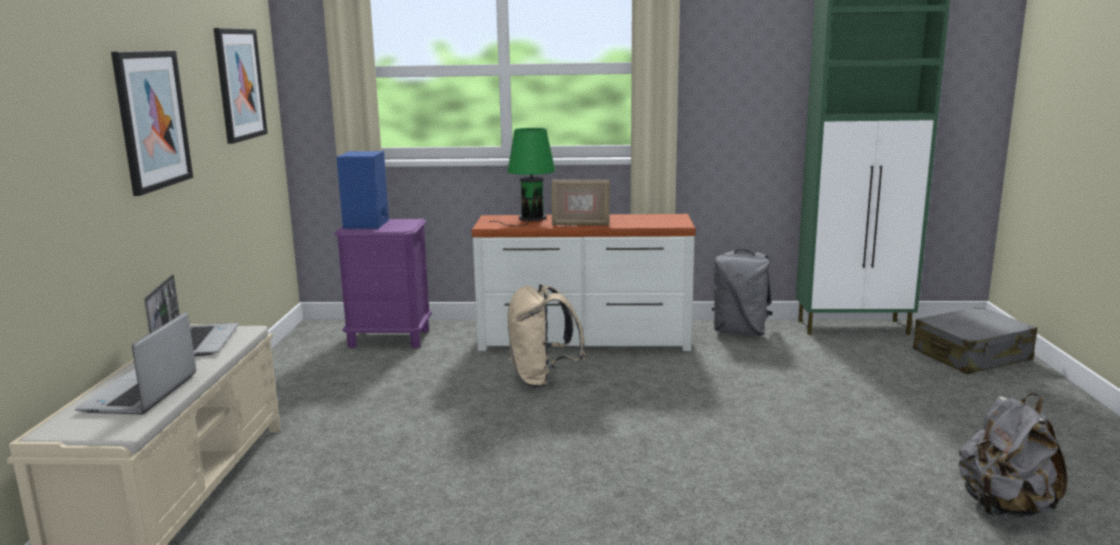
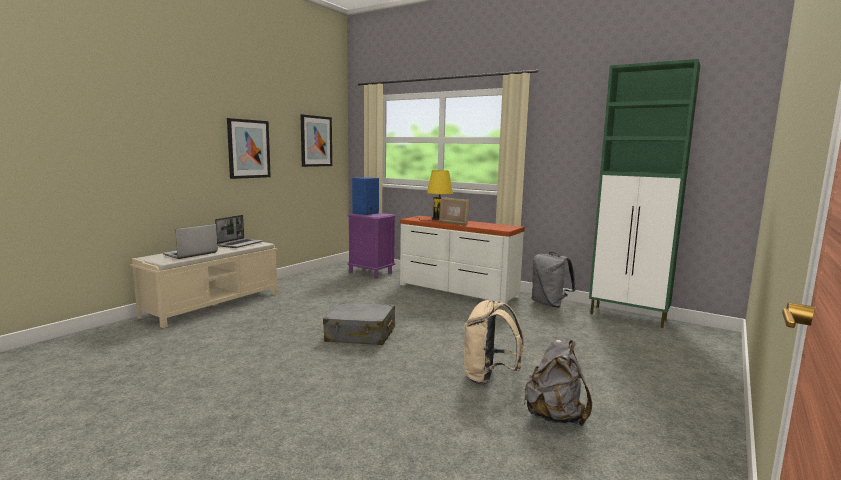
camera: 30 degrees right, 5 degrees down
green table lamp [490,128,556,226] -> yellow table lamp [419,170,453,221]
beige backpack [508,284,586,388] -> beige backpack moved to [464,300,524,385]
grey suitcase [913,306,1037,374] -> grey suitcase moved to [323,302,395,345]

